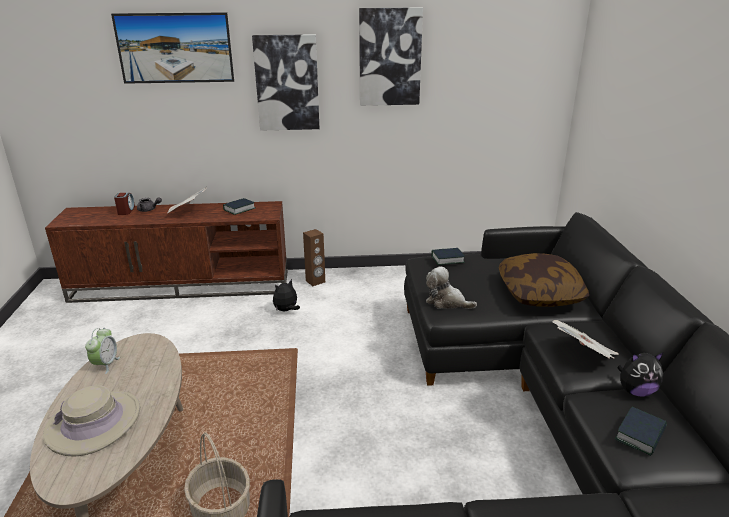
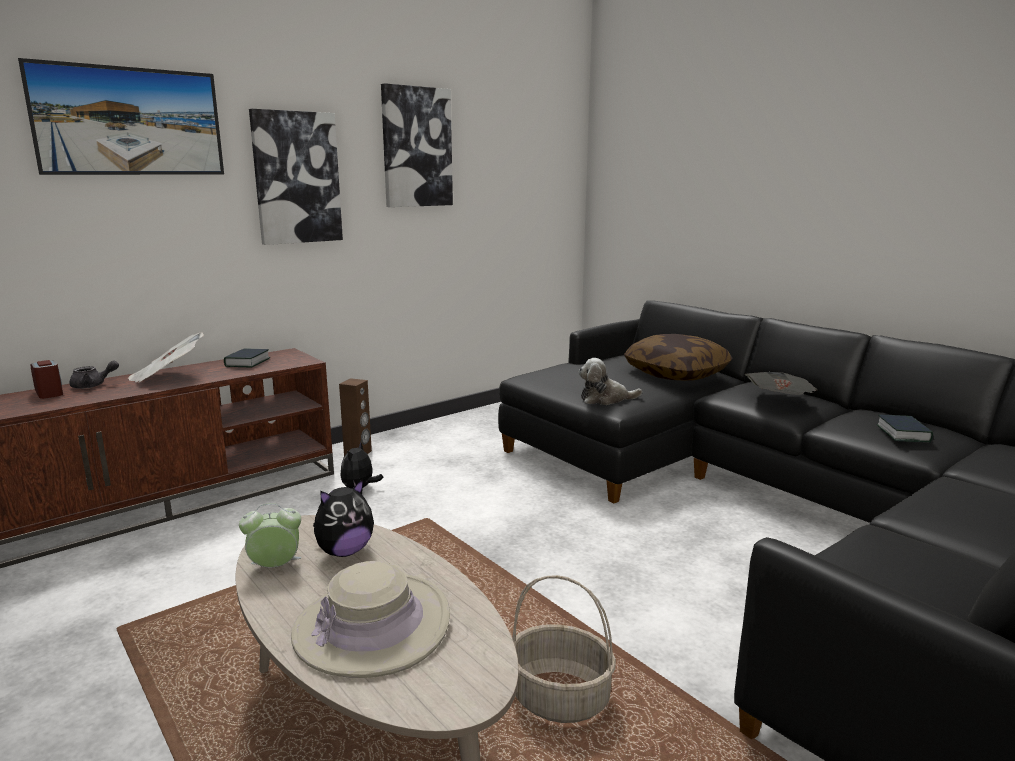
camera: 35 degrees left, 10 degrees down
alarm clock [85,328,120,374] -> alarm clock turned 75 degrees counterclockwise [239,503,302,568]
book [431,248,465,265] -> none
plush toy [617,352,664,397] -> plush toy moved to [313,479,374,557]

